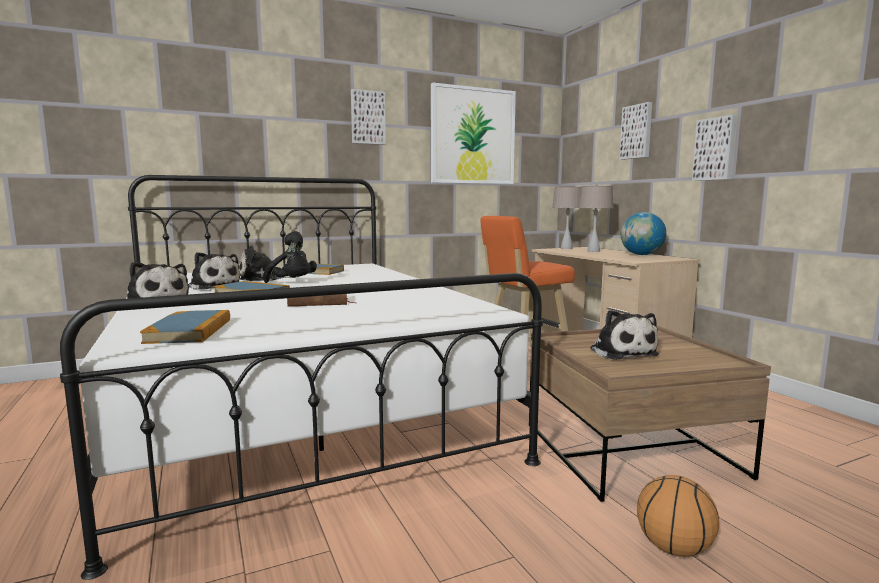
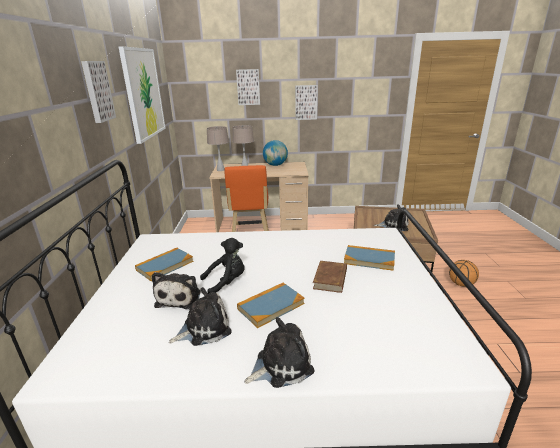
camera: 65 degrees left, 15 degrees up
book [140,310,230,344] -> book moved to [344,245,395,271]

